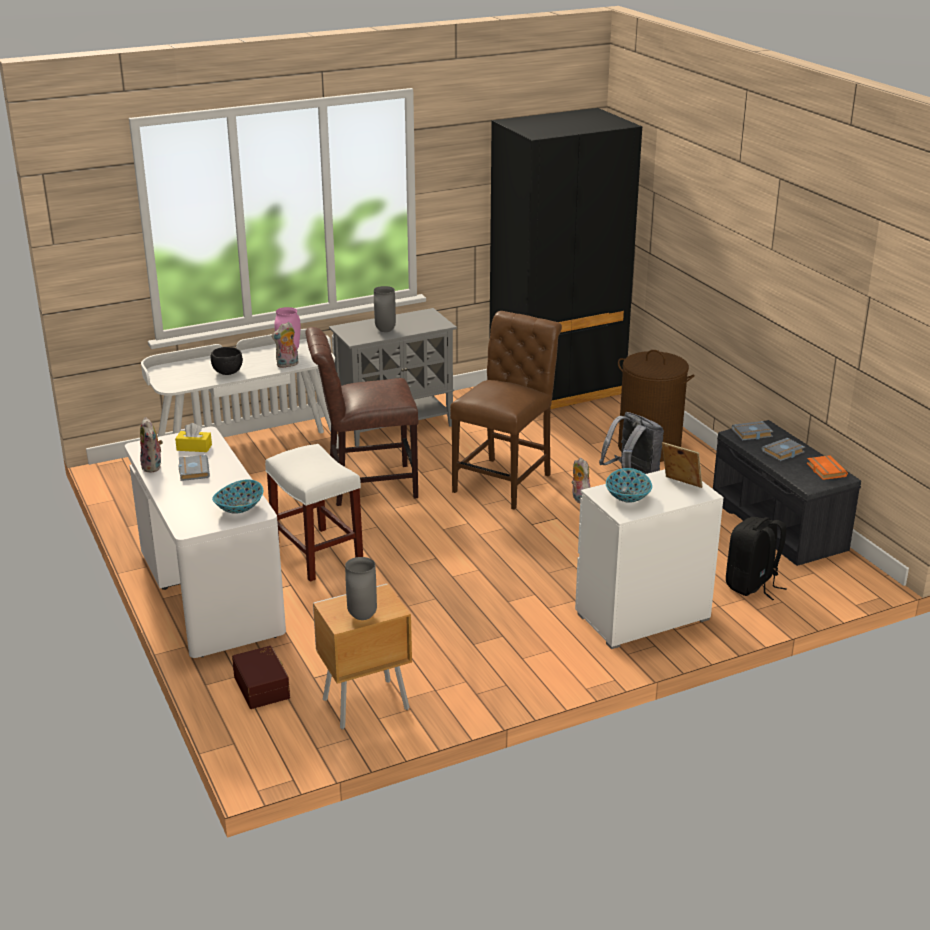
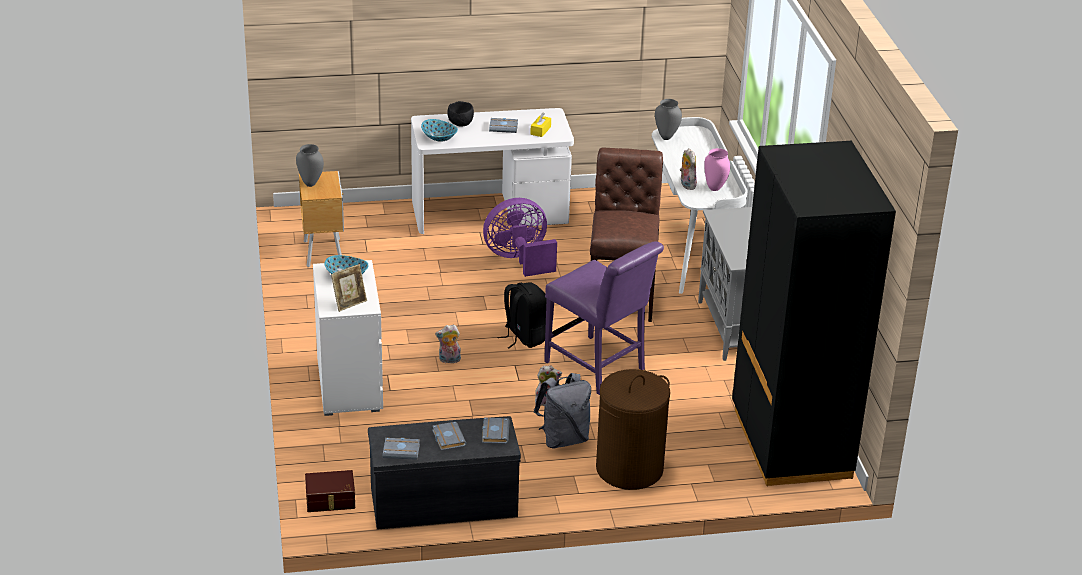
camera: 105 degrees right, 5 degrees up
plush toy [140,417,163,473] -> plush toy moved to [435,325,461,363]
black bowl [211,347,243,375] -> black bowl moved to [447,101,474,127]
brown storage box [232,646,290,709] -> brown storage box moved to [305,470,355,512]
white stool [265,444,363,582] -> purple fan [483,198,557,277]
grey vase [374,286,396,332] -> grey vase moved to [655,99,682,140]
brown chair [450,311,562,510] -> purple chair [544,242,664,395]
black backpack [726,517,787,600] -> black backpack moved to [497,282,547,348]
orange book [807,455,848,480] -> grey book [383,438,420,460]

